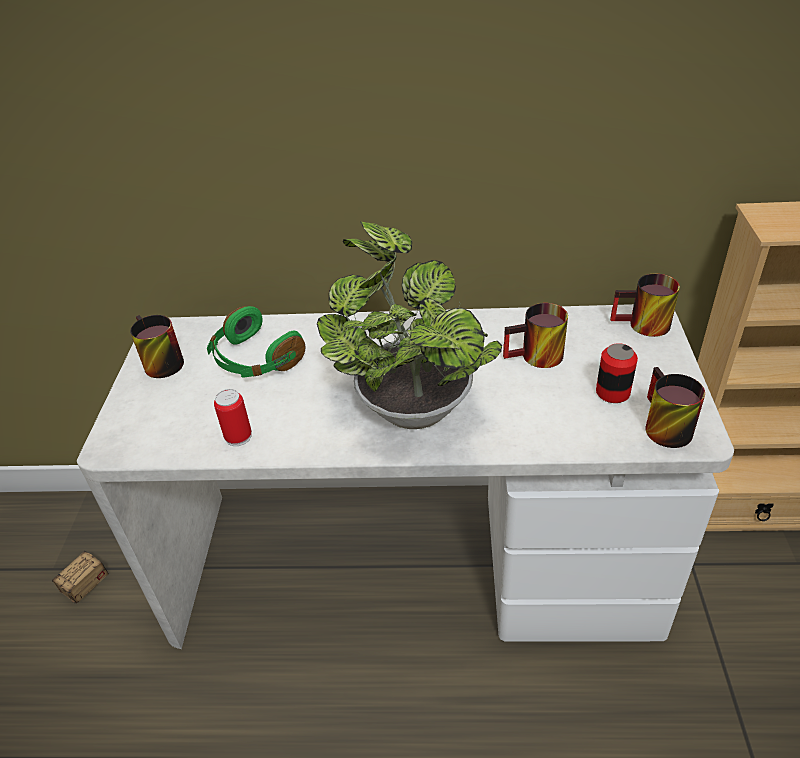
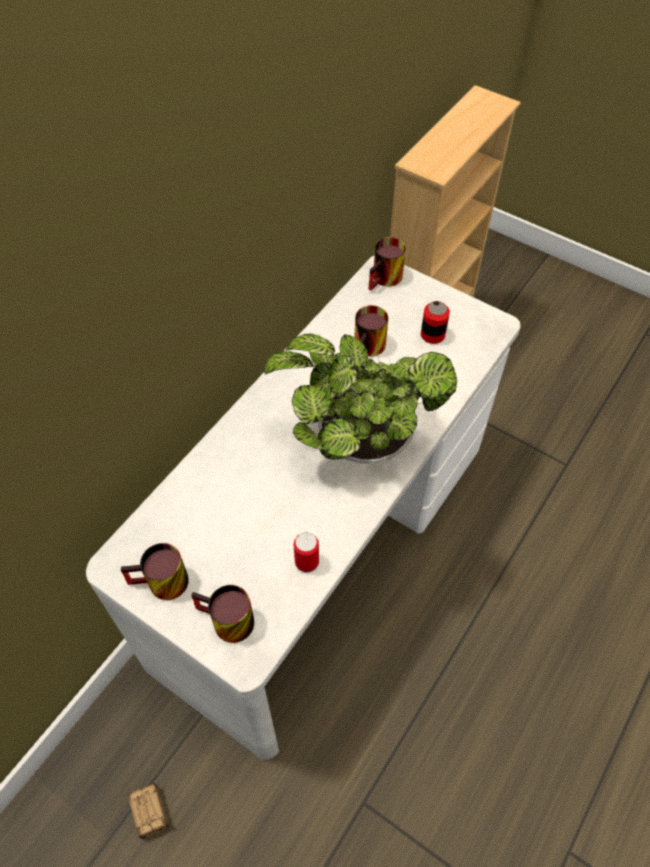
camera: 60 degrees left, 15 degrees up
green headphones [207,306,306,378] -> none
mug [645,367,705,448] -> mug moved to [191,585,254,643]

